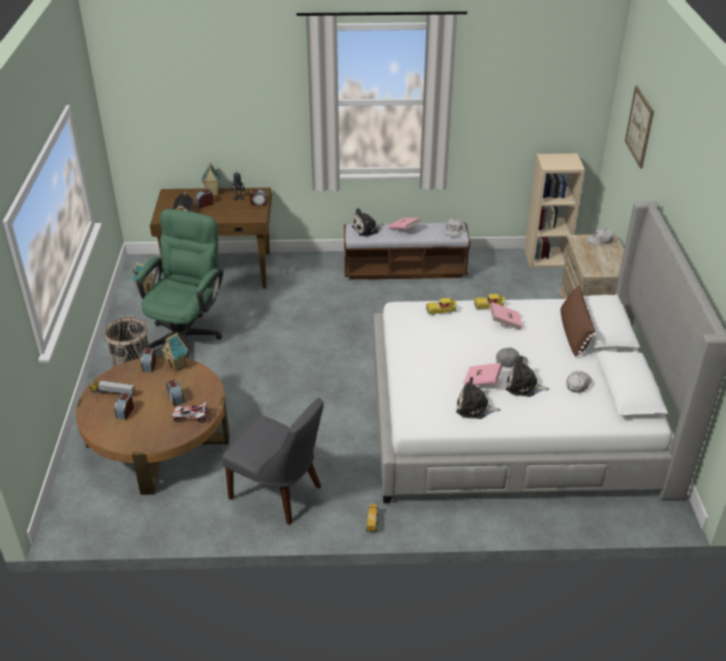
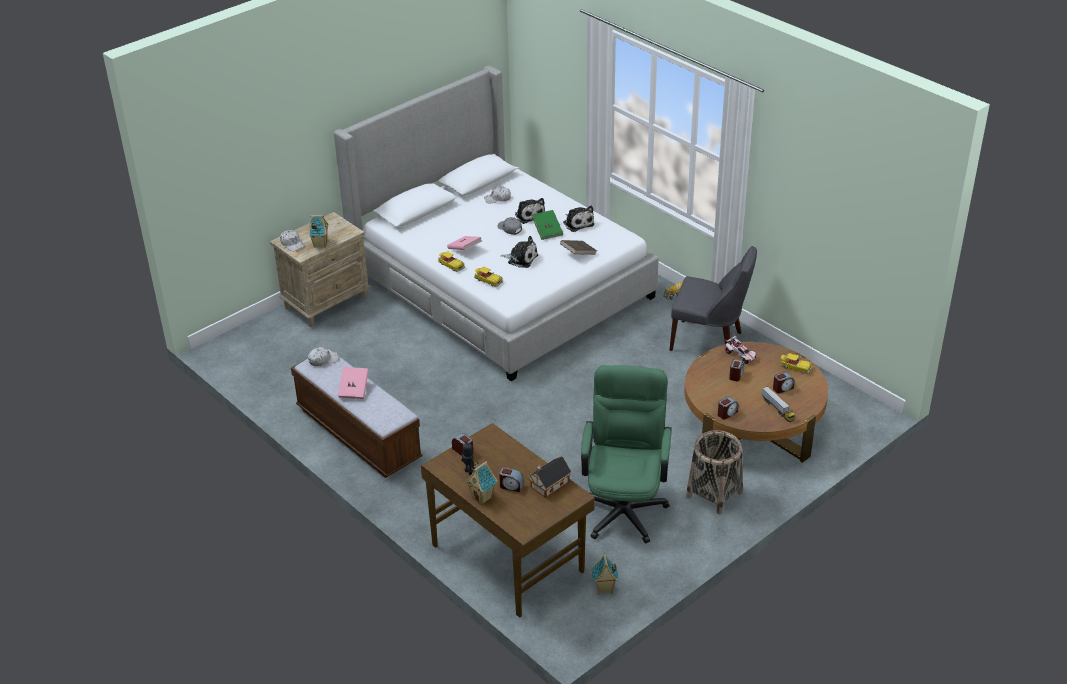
camera: 130 degrees left, 0 degrees up
green office chair [136,209,224,359] -> green office chair turned 120 degrees clockwise [581,365,672,544]
toy house [160,333,188,371] -> toy house moved to [308,215,329,248]
grey chair [222,398,324,525] -> grey chair turned 120 degrees clockwise [669,246,757,351]
plush toy [352,208,383,237] -> plush toy moved to [501,236,538,268]
pink book [464,363,503,386] -> green book [532,210,563,240]
beige bookcase [524,153,585,268] -> none
brown pillow [560,285,596,358] -> none
picture [625,86,654,168] -> none
none -> brown book [560,240,597,255]
none -> toy car [780,353,812,374]

